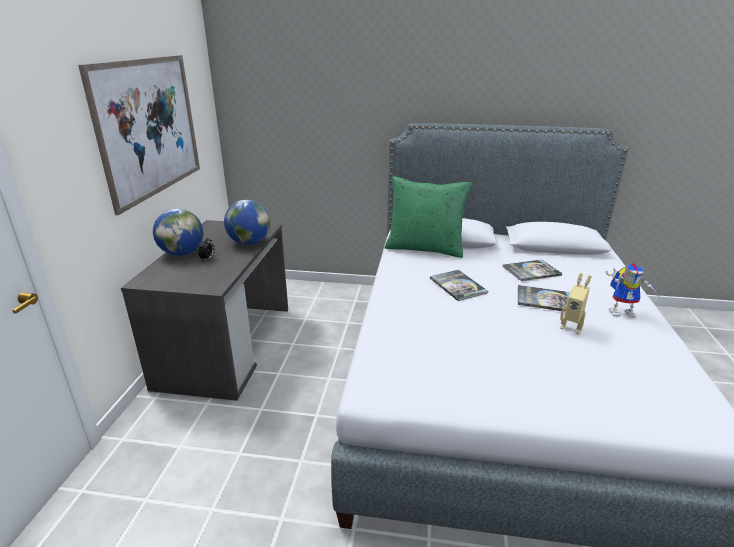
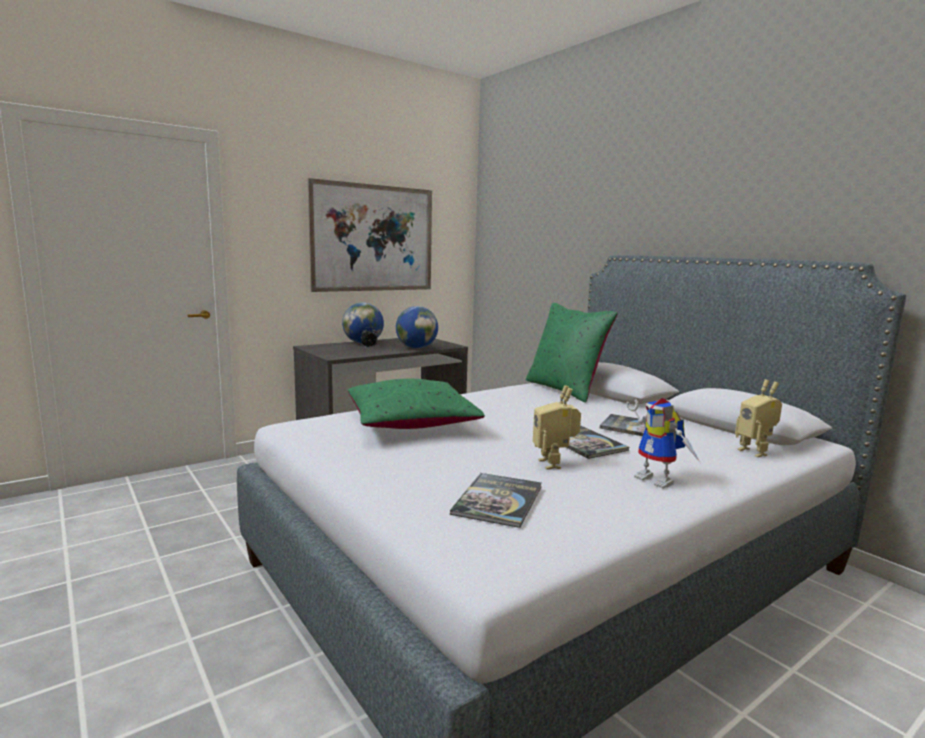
camera: 45 degrees right, 15 degrees down
book [430,270,488,301] -> book moved to [450,473,542,528]
none -> green pillow [347,379,485,429]
none -> toy robot [735,379,782,457]

